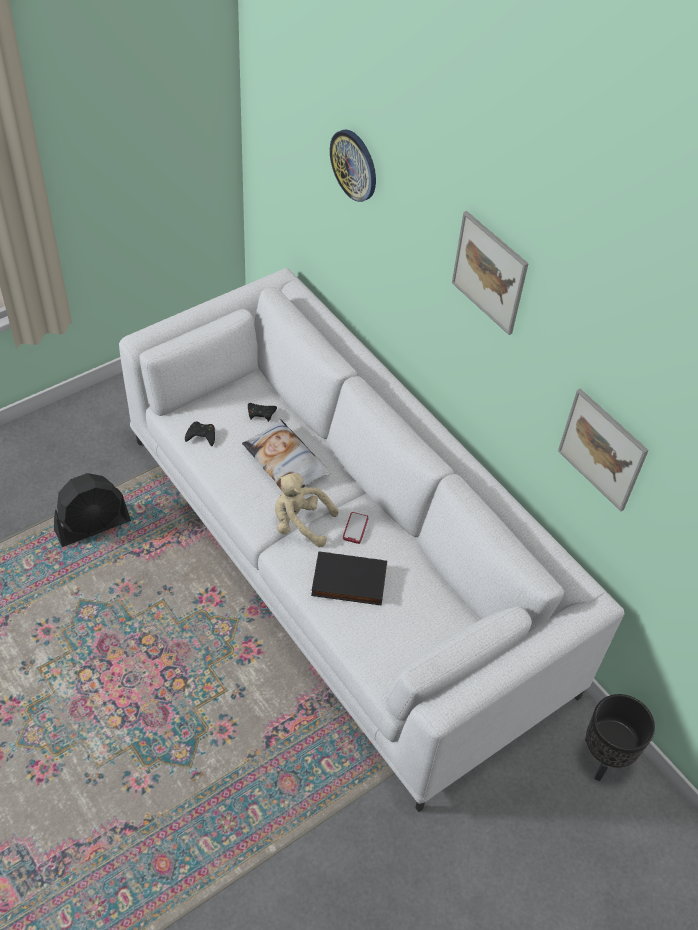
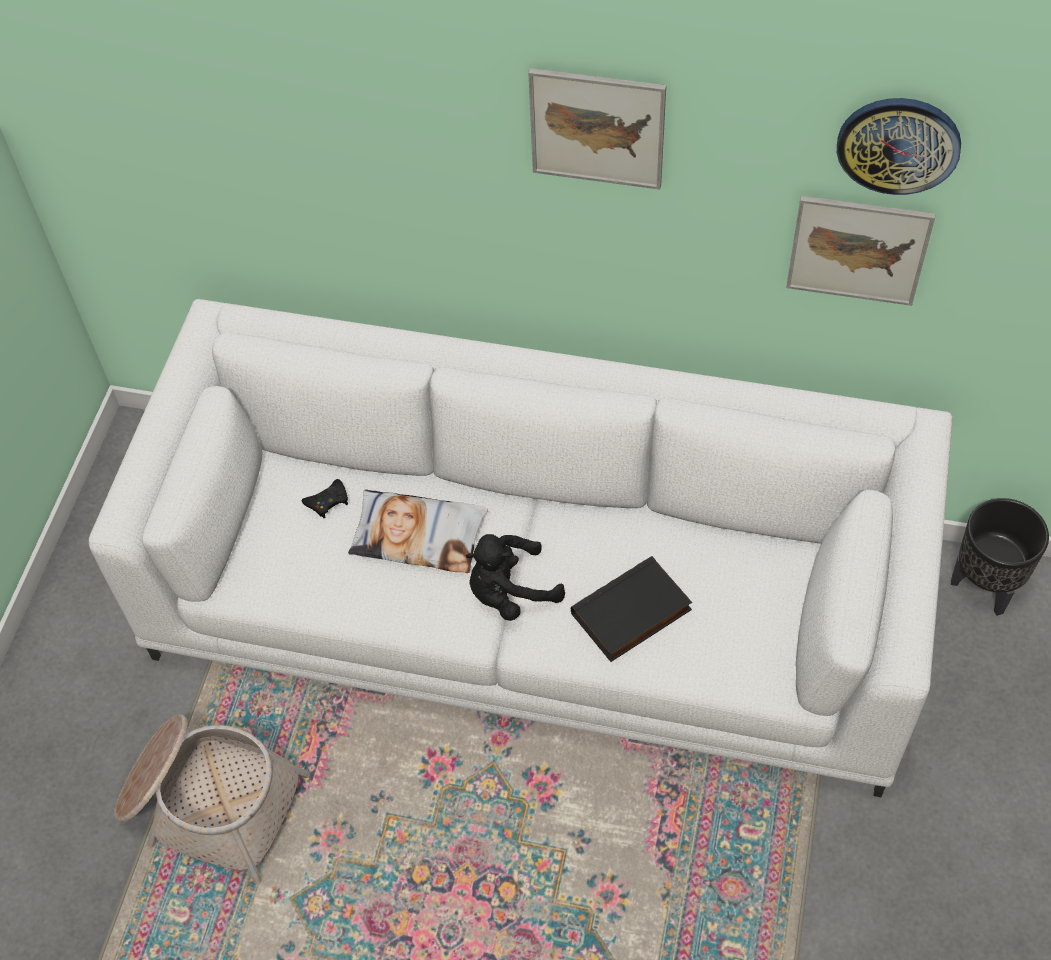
camera: 35 degrees left, 5 degrees up
black fan [54,473,131,547] -> basket [114,714,310,884]
black game controller [185,422,215,446] -> none
beige plush toy [275,473,338,547] -> black plush toy [466,534,565,621]
wall clock [330,129,376,202] -> wall clock moved to [837,98,961,195]
phone [343,512,369,544] -> none

